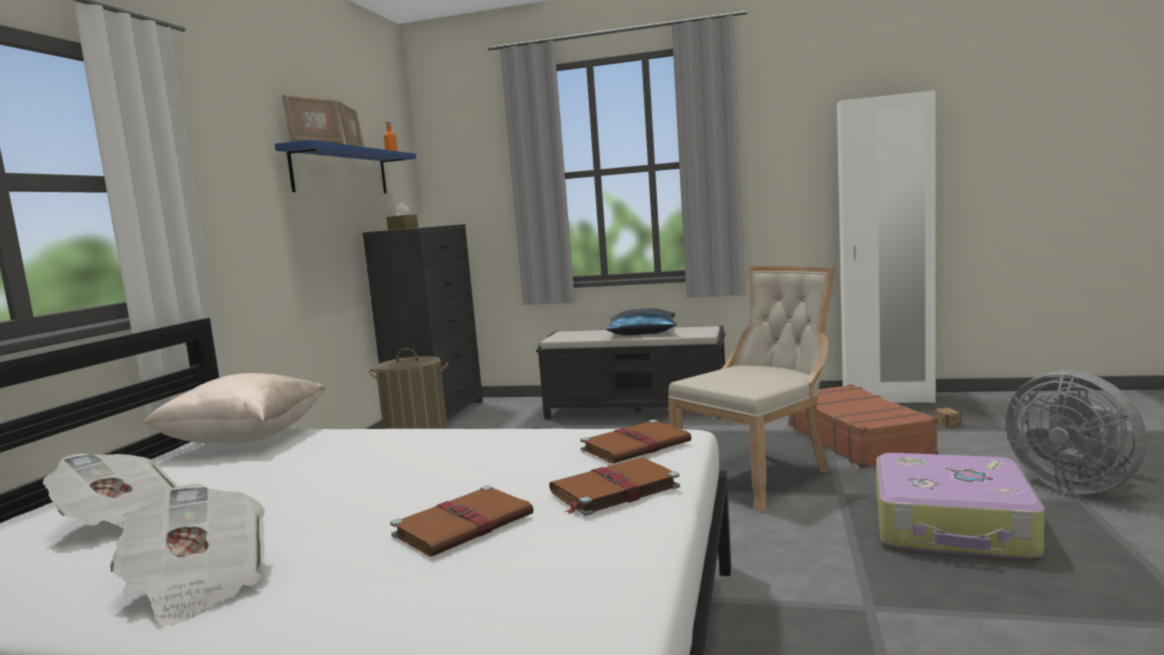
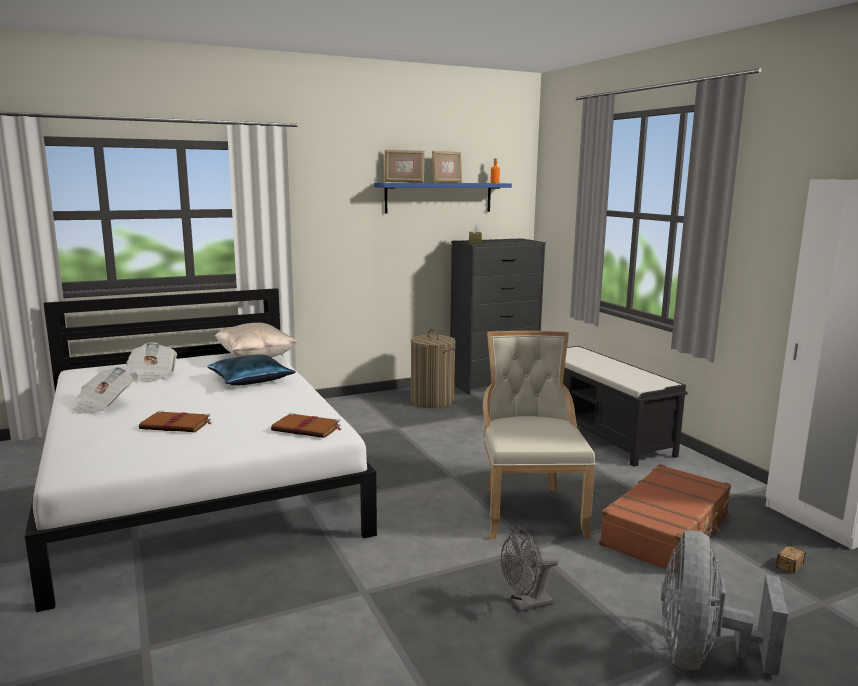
camera: 50 degrees right, 5 degrees up
brown book [549,457,680,516] -> none
blue pillow [606,308,677,335] -> blue pillow moved to [207,354,296,386]
beige chair [668,266,835,512] -> beige chair turned 105 degrees counterclockwise [483,331,596,539]
suitcase [876,453,1045,559] -> grey fan [501,528,559,612]

